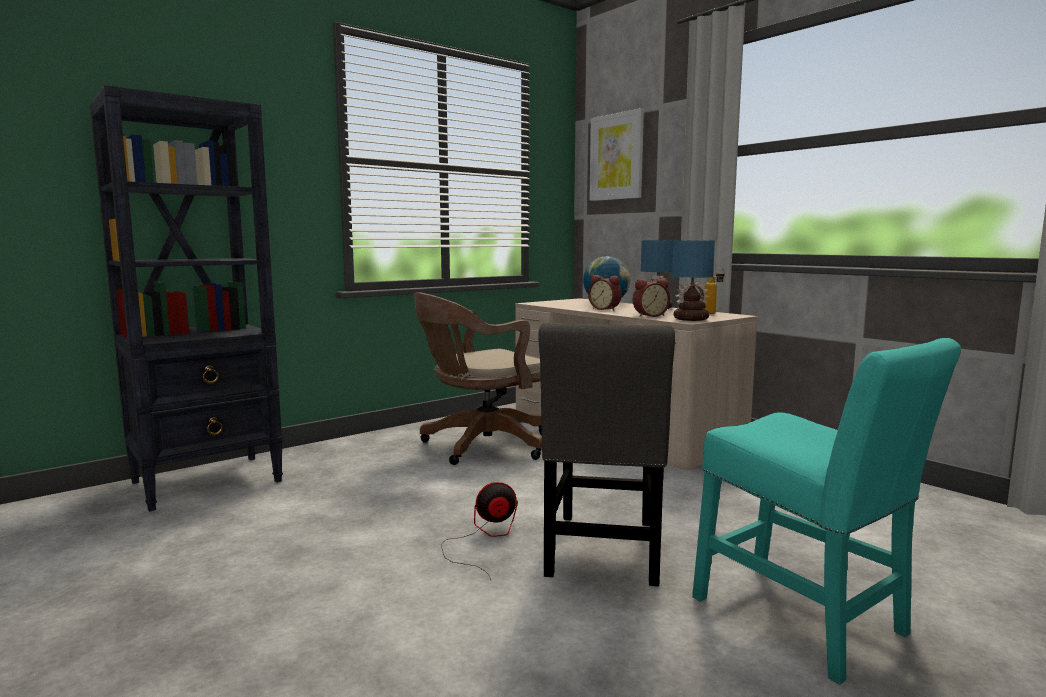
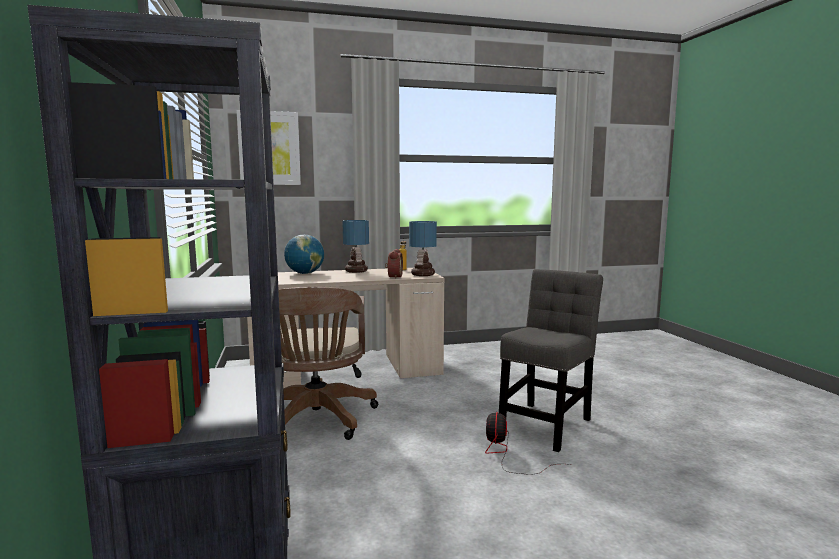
camera: 65 degrees left, 0 degrees up
grey chair [538,323,675,586] -> grey chair turned 90 degrees counterclockwise [499,269,603,452]
alarm clock [588,275,622,311] -> none
turquoise chair [692,338,961,685] -> none

